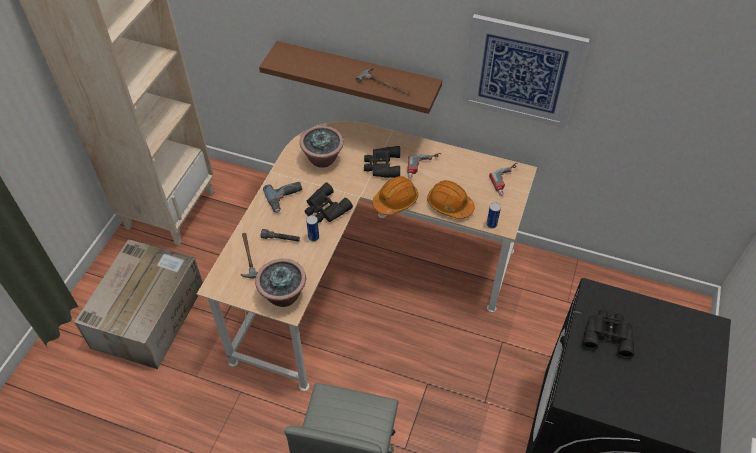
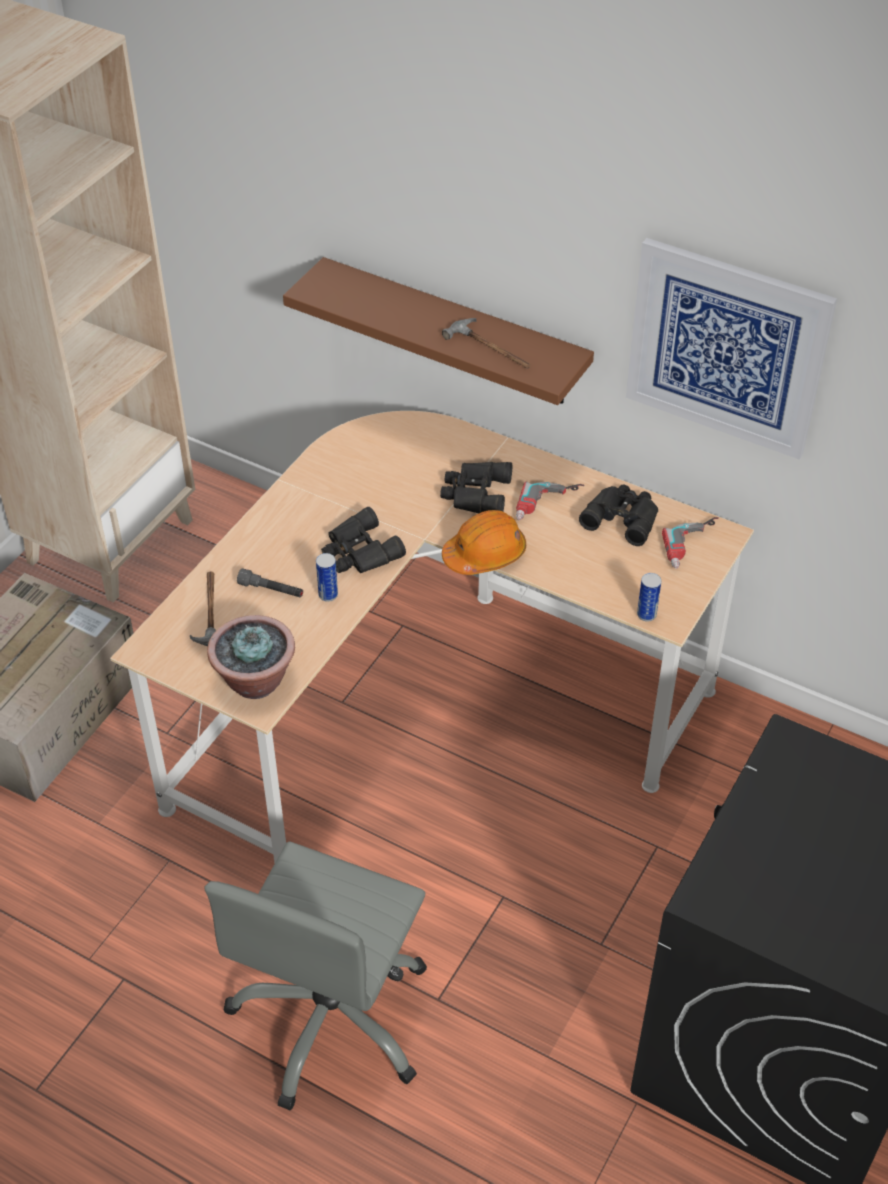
camera: 10 degrees right, 5 degrees down
power drill [263,182,302,213] -> none
potted plant [300,126,344,168] -> none
orange hard hat [427,180,475,219] -> none
black binoculars [582,310,634,359] -> black binoculars moved to [579,485,658,546]

